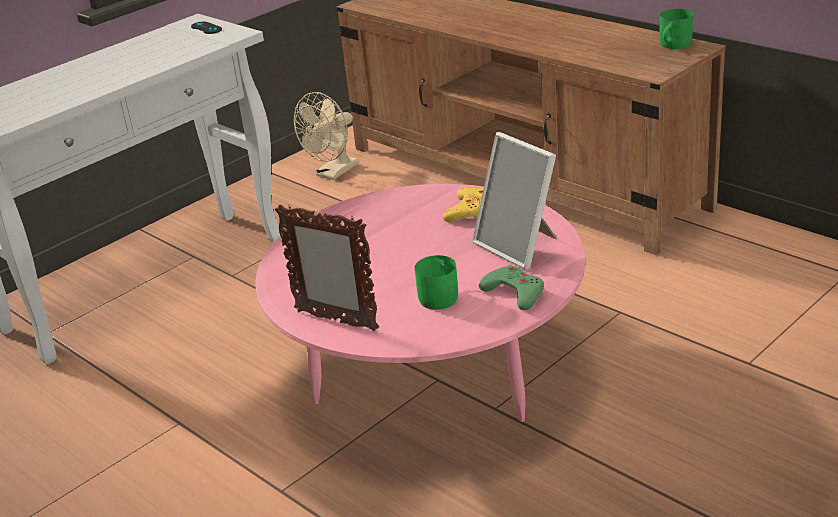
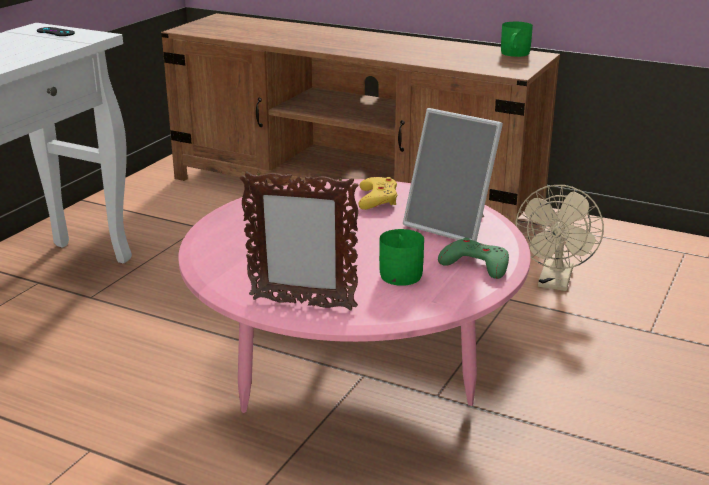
camera: 20 degrees left, 5 degrees down
beige fan [294,92,358,180] -> beige fan moved to [516,185,604,291]

